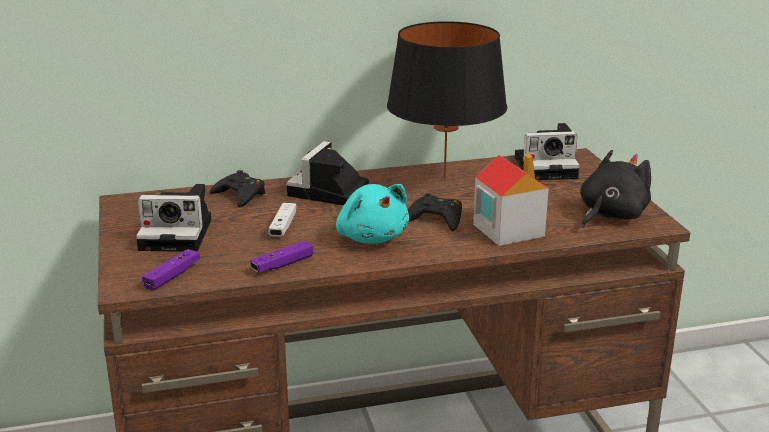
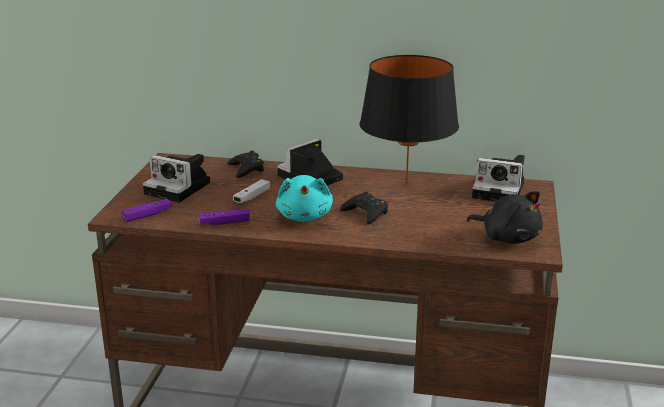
camera: 25 degrees right, 0 degrees up
toy house [473,153,549,246] -> none
black plush toy [580,150,651,228] -> black plush toy turned 60 degrees clockwise [467,191,543,244]

